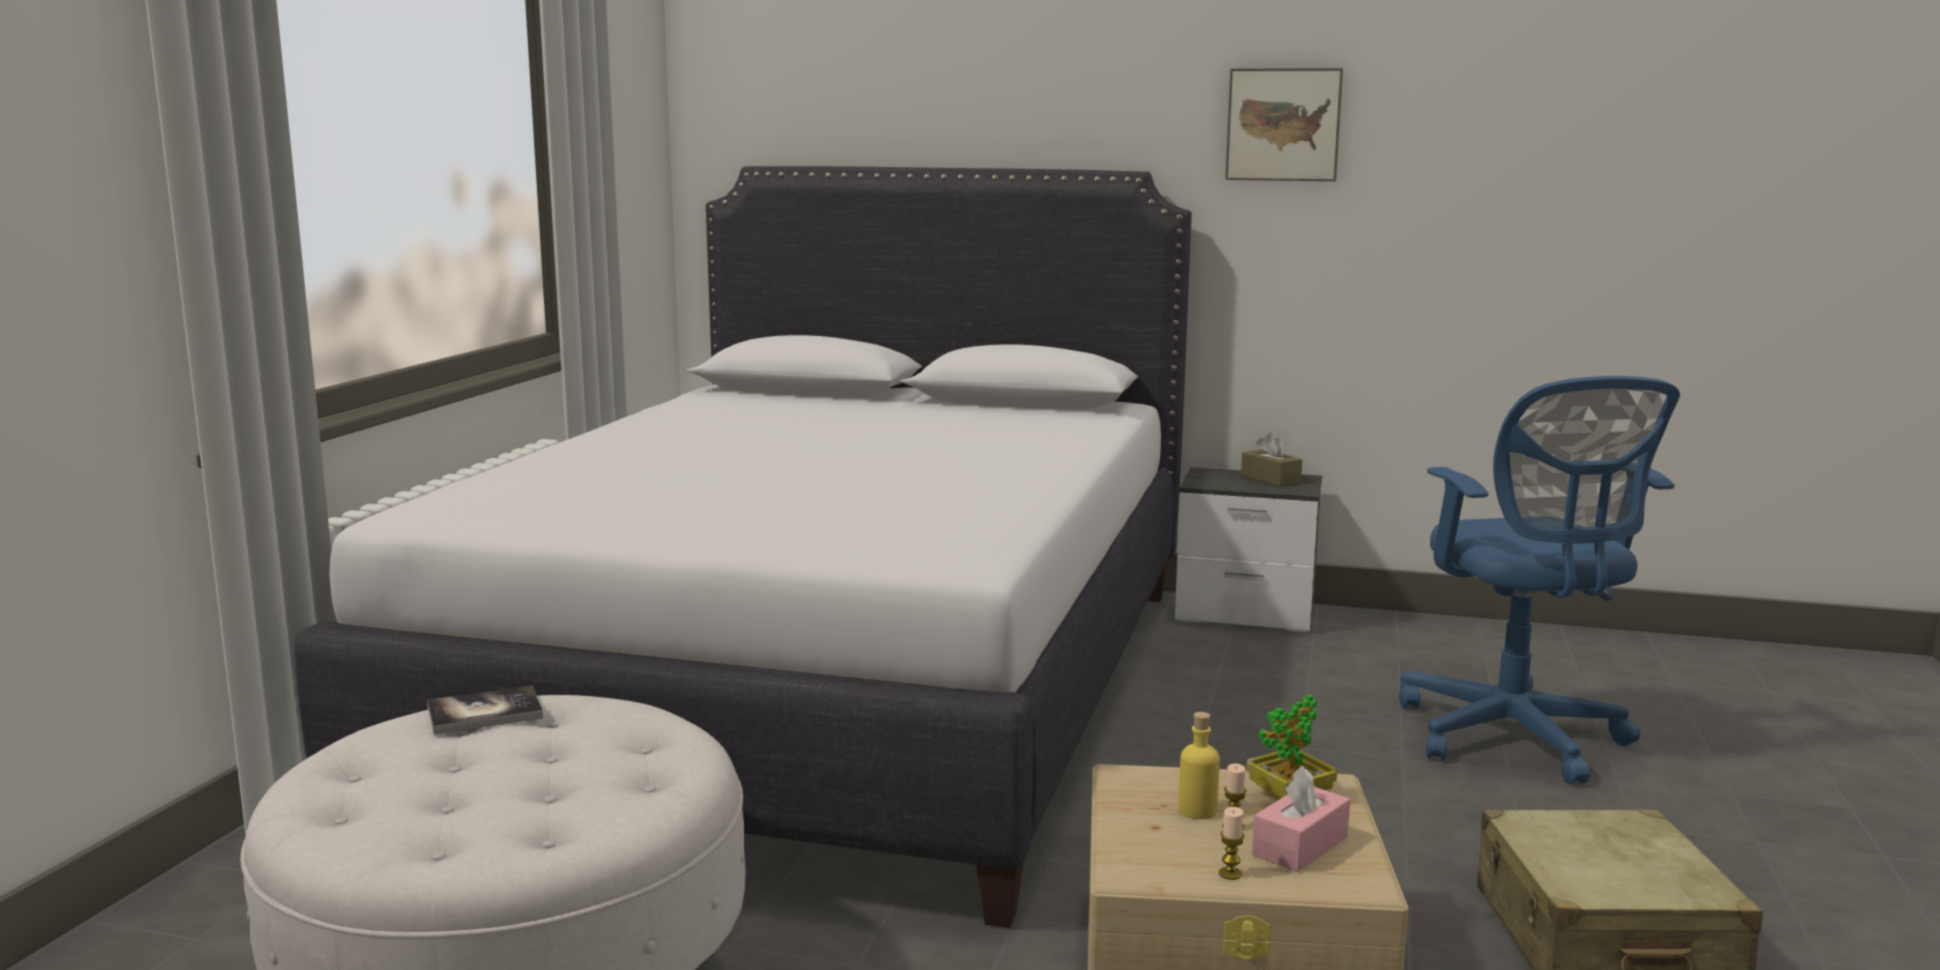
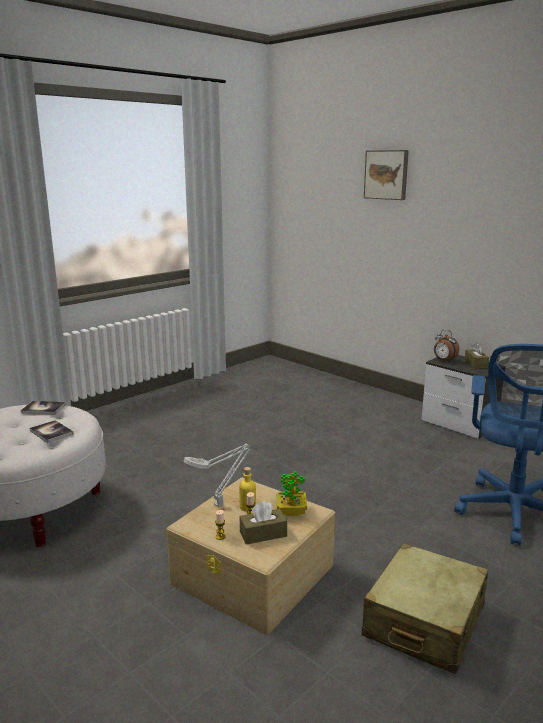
camera: 30 degrees right, 5 degrees up
white bed [295,166,1192,928] -> none
picture [1225,68,1343,181] -> picture moved to [364,150,409,200]
pink tissue box [1252,766,1350,872] -> brown tissue box [240,501,287,545]
none -> book [30,420,74,443]
none -> grey table lamp [184,444,250,507]
none -> alarm clock [434,330,459,363]

